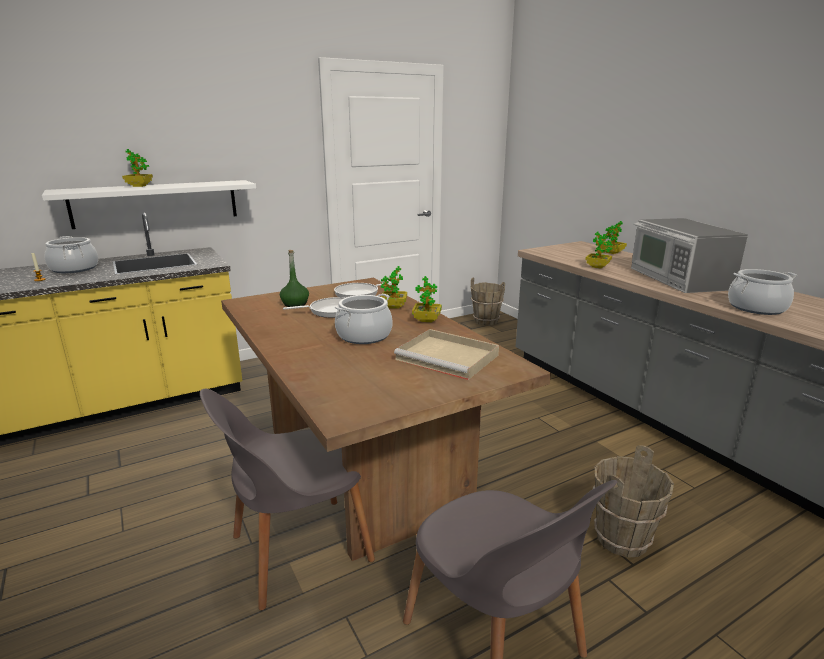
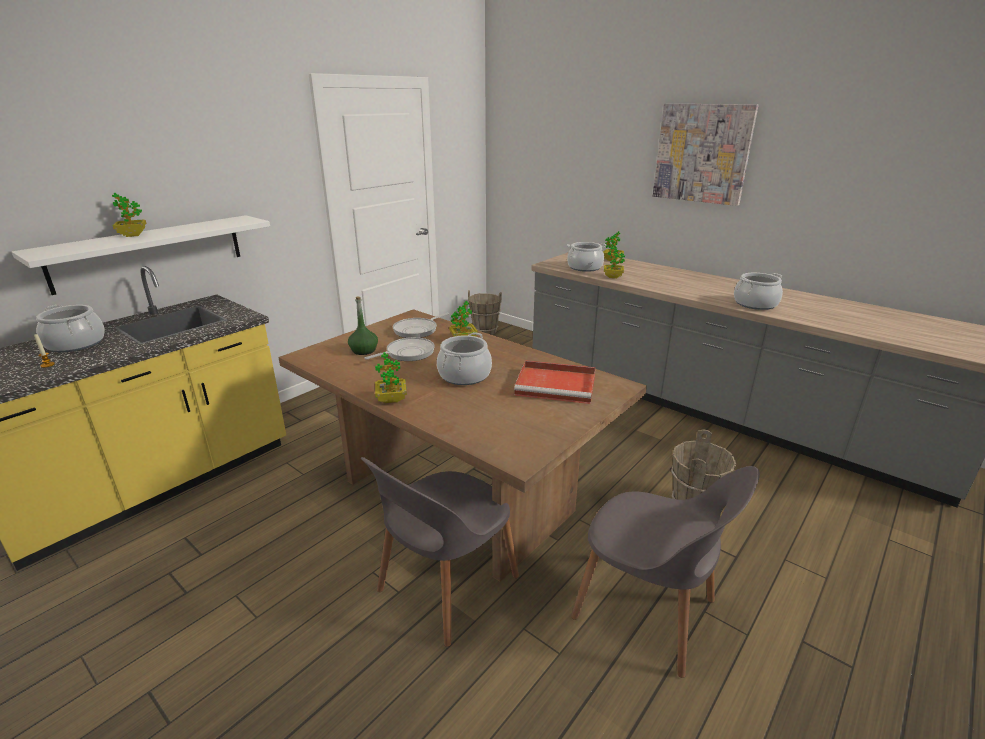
camera: 20 degrees left, 5 degrees up
beige tray [394,329,499,380] -> red tray [514,360,596,404]
potted plant [412,276,442,322] -> potted plant moved to [375,352,407,403]
microwave [631,218,748,293] -> none
none -> cooking pot [567,242,606,272]
none -> picture [653,104,759,206]

